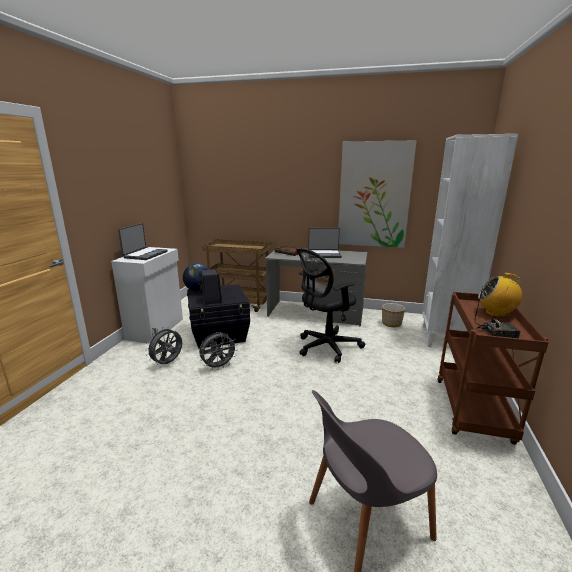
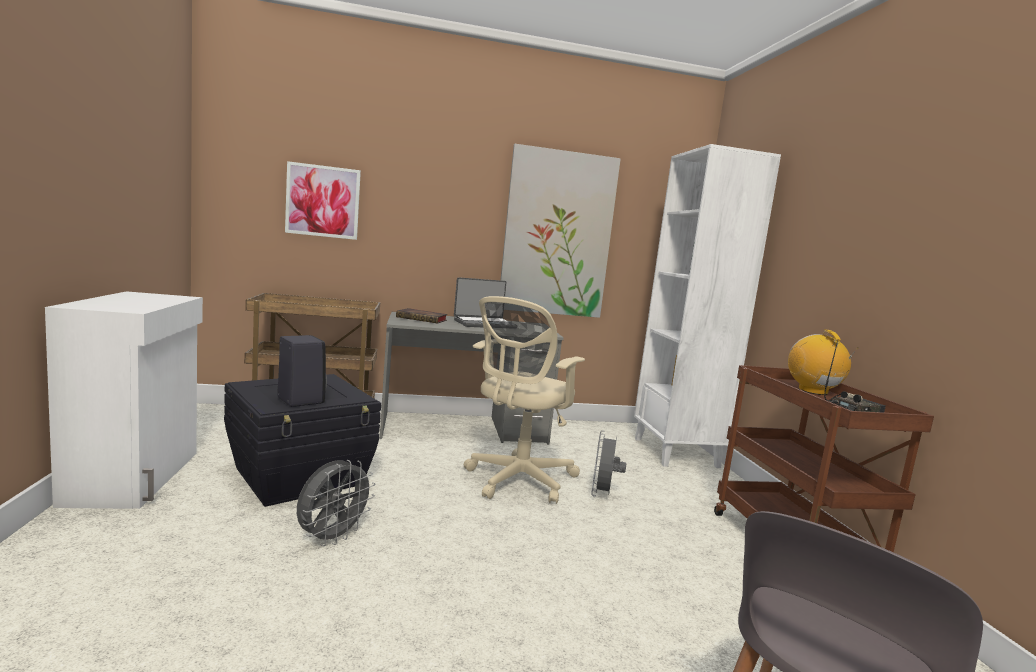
camera: 25 degrees left, 10 degrees down
laptop [118,223,168,260] -> none
grey fan [146,326,182,364] -> grey fan moved to [591,430,626,497]
globe [183,263,209,292] -> none
black office chair [296,248,365,363] -> beige office chair [464,296,585,504]
planter [382,303,405,327] -> none
radio [478,273,523,317] -> radio turned 90 degrees clockwise [788,329,858,395]
none -> picture [285,161,361,240]

